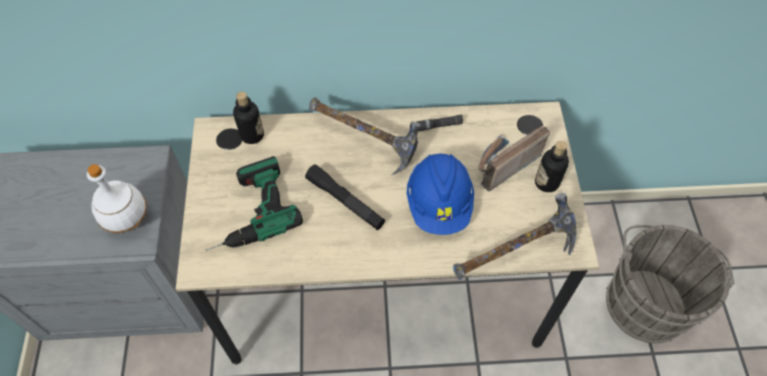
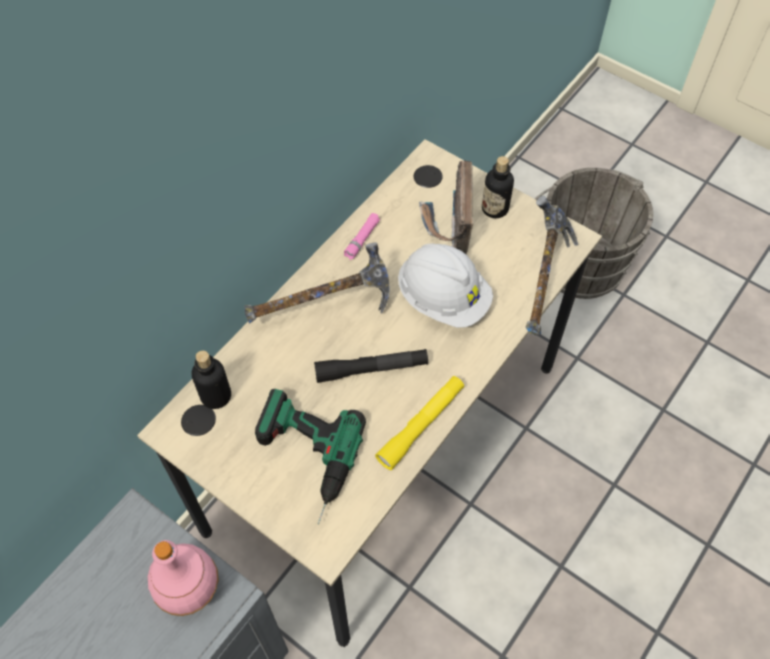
camera: 50 degrees left, 0 degrees up
white bottle [87,164,147,233] -> pink bottle [148,540,219,616]
blue hard hat [407,153,474,235] -> white hard hat [398,244,493,328]
black flashlight [416,115,463,131] -> pink flashlight [344,213,380,260]
none -> yellow flashlight [375,376,464,470]

